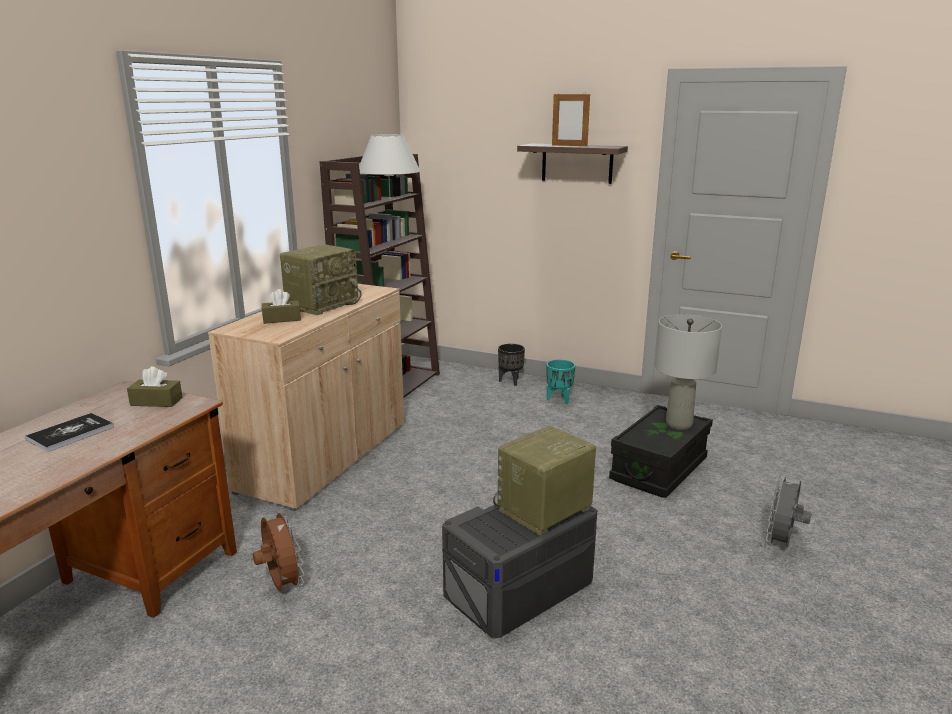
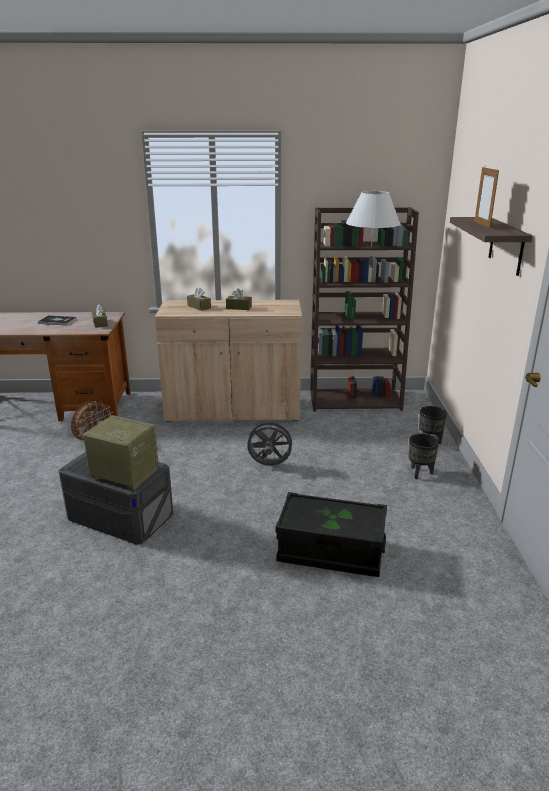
camera: 65 degrees right, 5 degrees up
radio [280,244,362,315] -> brown tissue box [226,288,252,310]
turquoise planter [546,359,576,404] -> black planter [409,433,439,479]
grey table lamp [655,314,722,430] -> none
grey fan [766,472,812,548] -> grey fan moved to [246,419,295,466]

